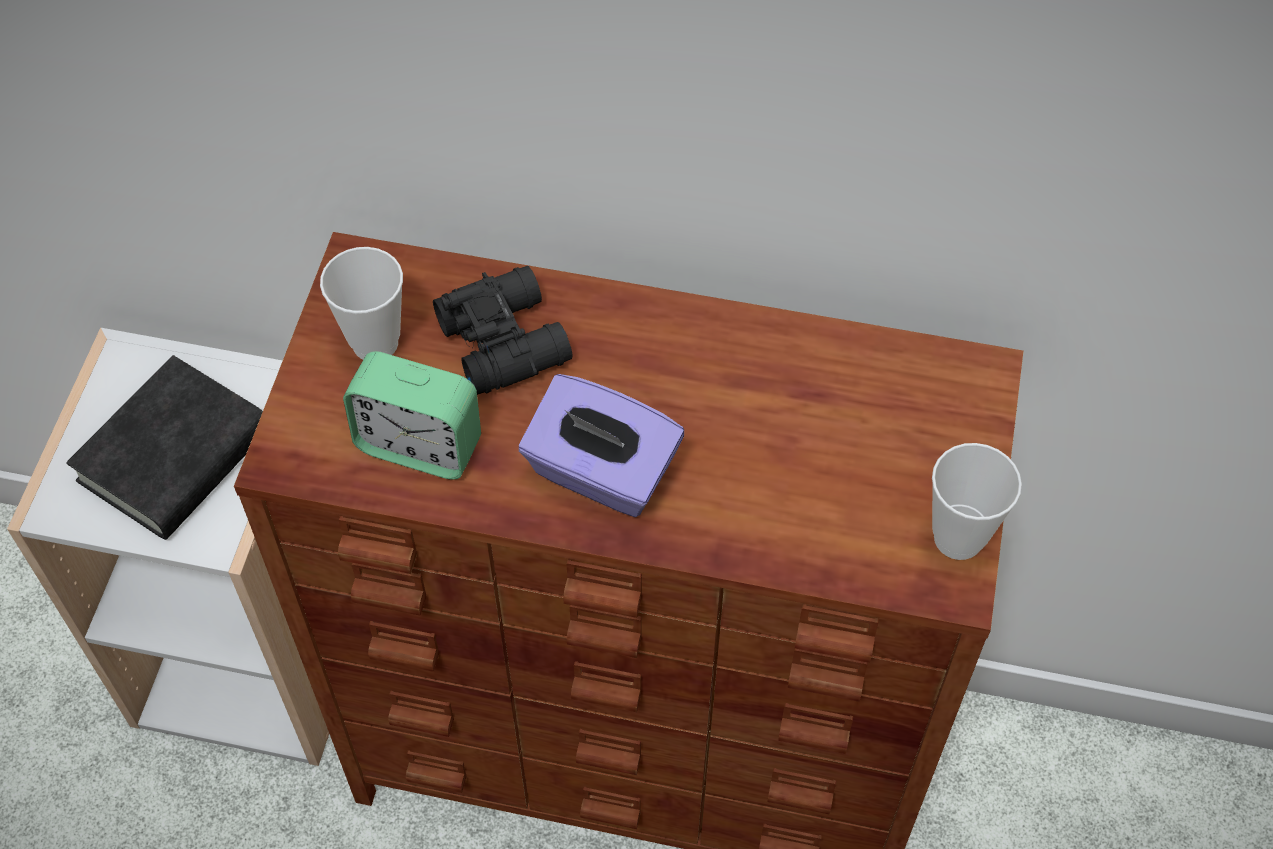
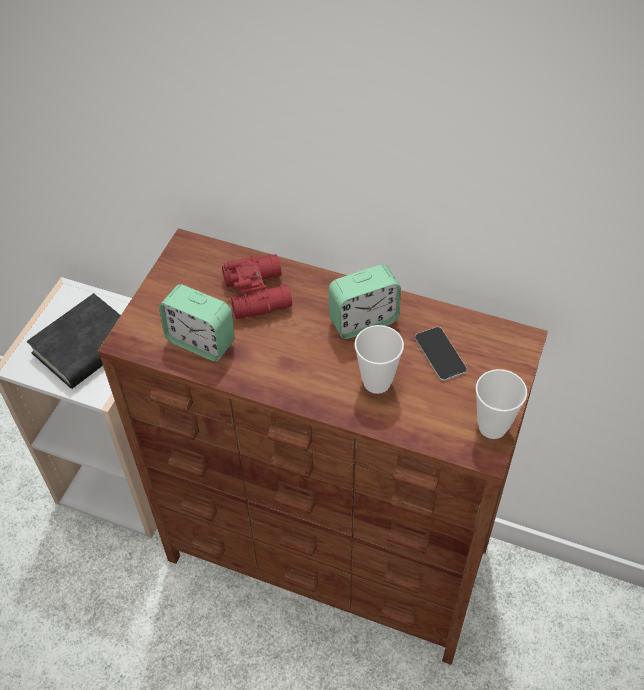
camera: 10 degrees right, 5 degrees down
cup [320,247,403,360] -> cup moved to [354,325,404,394]
black binoculars [433,266,572,395] -> red binoculars [222,254,292,319]
purple tissue box [519,374,684,517] -> none
none -> alarm clock [328,265,401,339]
none -> phone [415,327,467,381]

